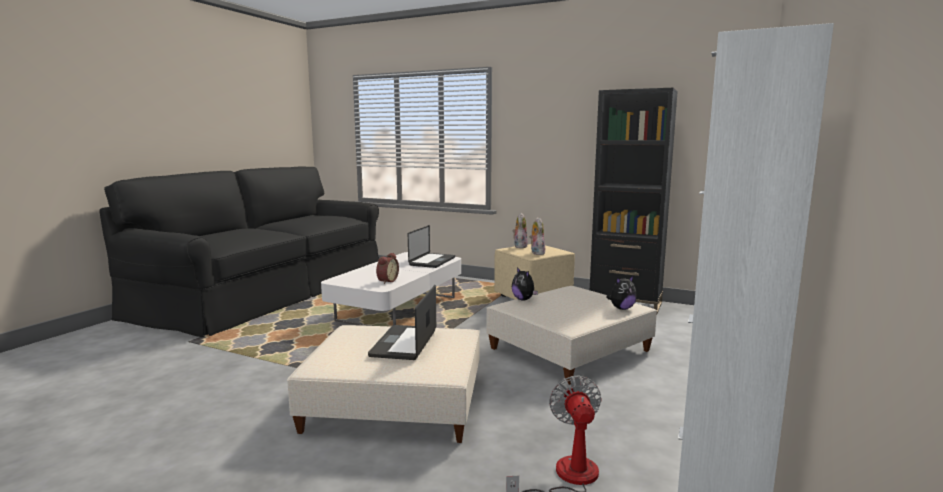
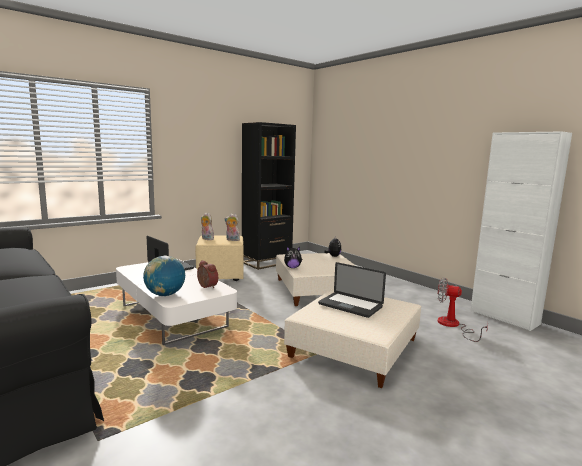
camera: 65 degrees left, 0 degrees up
none -> globe [143,256,185,296]

